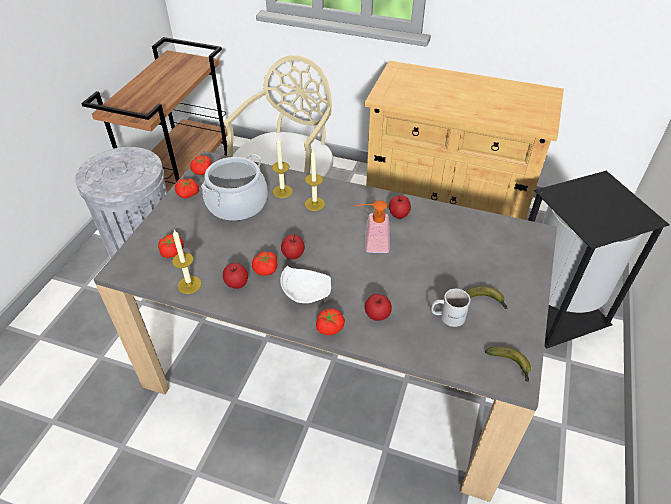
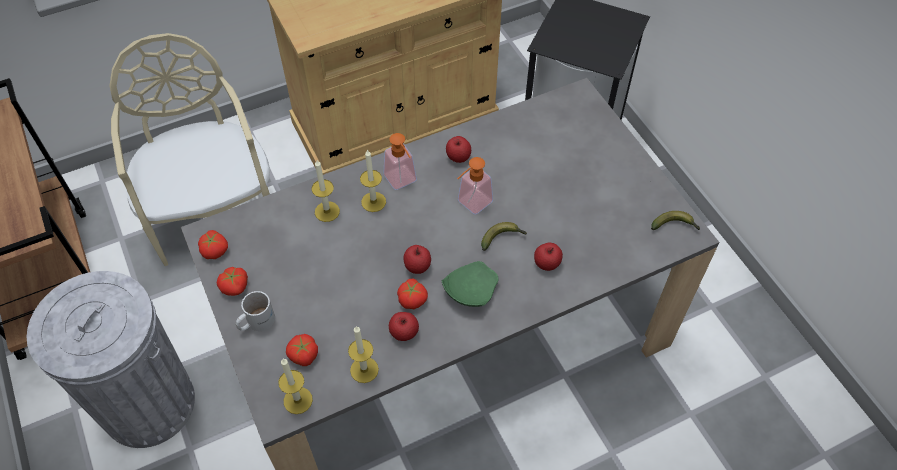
camera: 45 degrees left, 10 degrees up
cooking pot [201,154,268,221] -> none
white plate [280,266,331,303] -> green plate [442,261,498,307]
tomato [316,308,345,335] -> none
white mug [431,289,470,327] -> white mug moved to [236,291,275,331]
banana [465,286,508,309] -> banana moved to [481,222,526,251]
none -> candle [278,359,313,414]
none -> soap dispenser [384,133,417,190]

